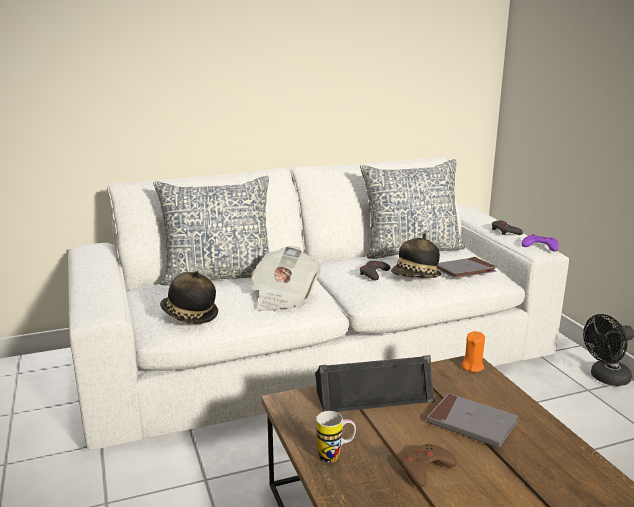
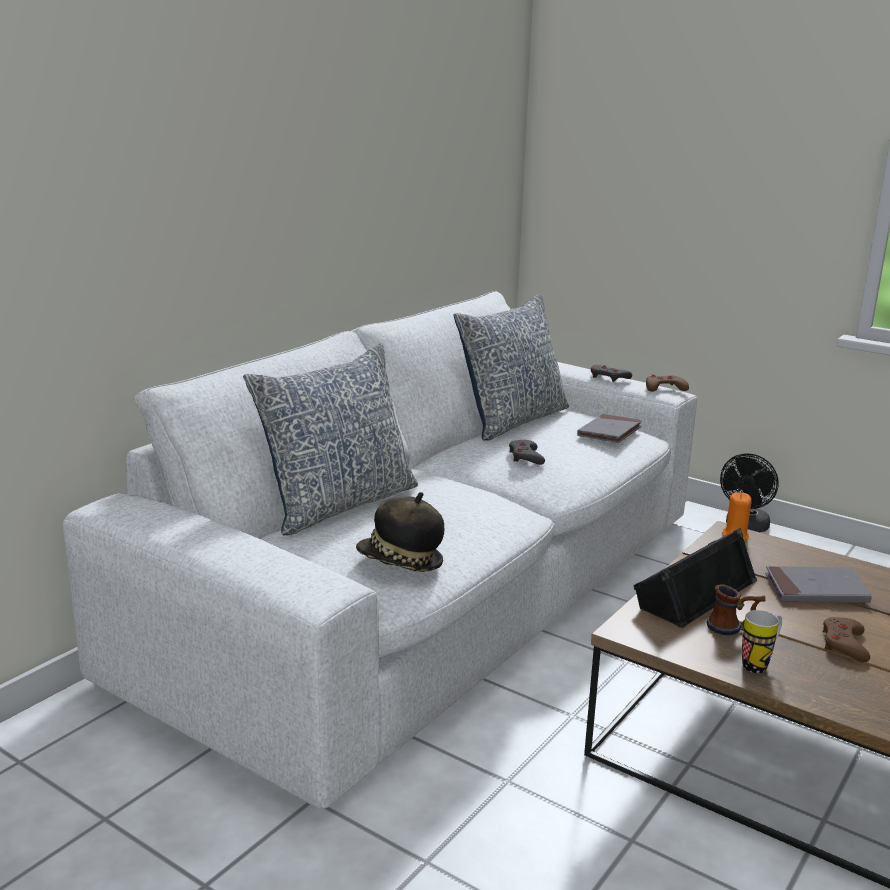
camera: 35 degrees left, 0 degrees up
newspaper [251,246,321,311] -> none
hat [391,233,442,278] -> none
purple game controller [522,234,559,251] -> brown game controller [646,374,689,392]
none -> mug [707,585,765,635]

